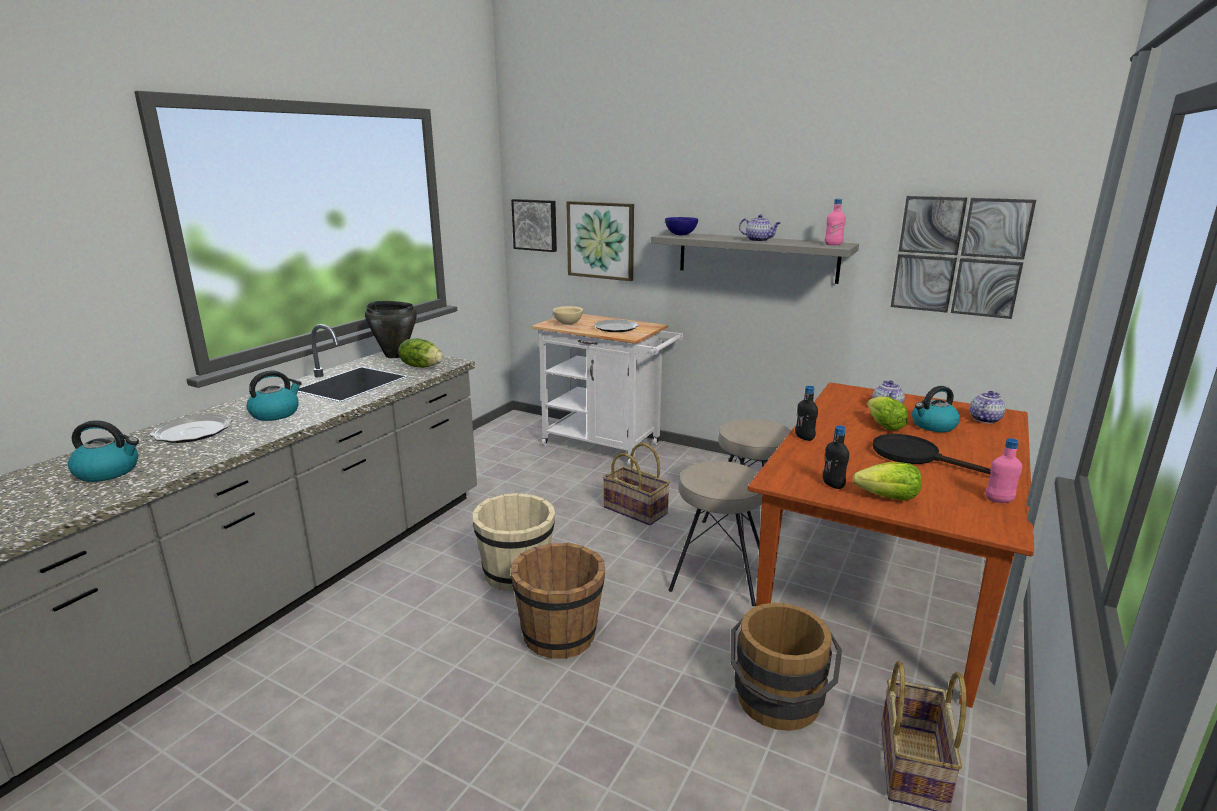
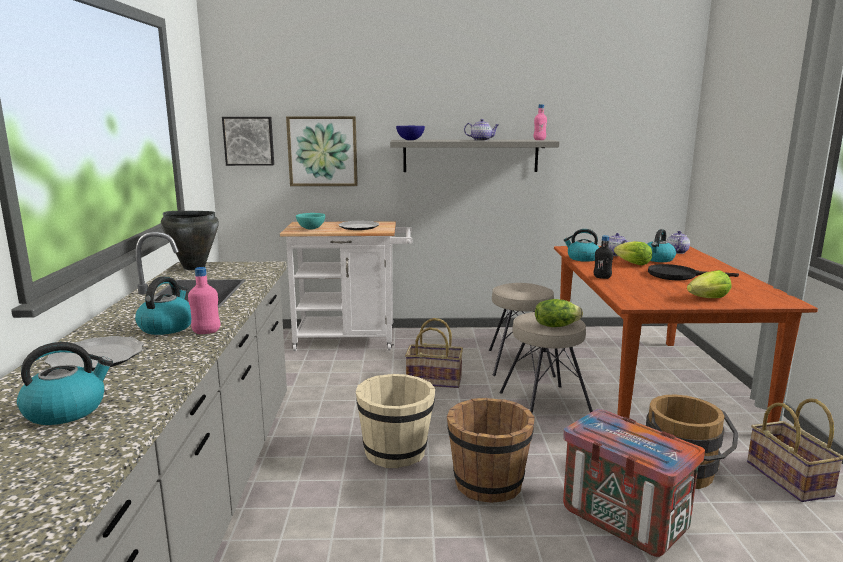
camera: 30 degrees left, 5 degrees down
lettuce [398,338,443,368] -> lettuce moved to [535,299,583,327]
beige bowl [553,306,583,325] -> turquoise bowl [296,213,325,230]
black bottle [822,425,849,489] -> none
picture [891,196,1036,319] -> none
pink bottle [985,438,1022,503] -> pink bottle moved to [188,267,220,334]
none -> crate [563,409,705,557]
none -> kettle [564,229,599,262]

